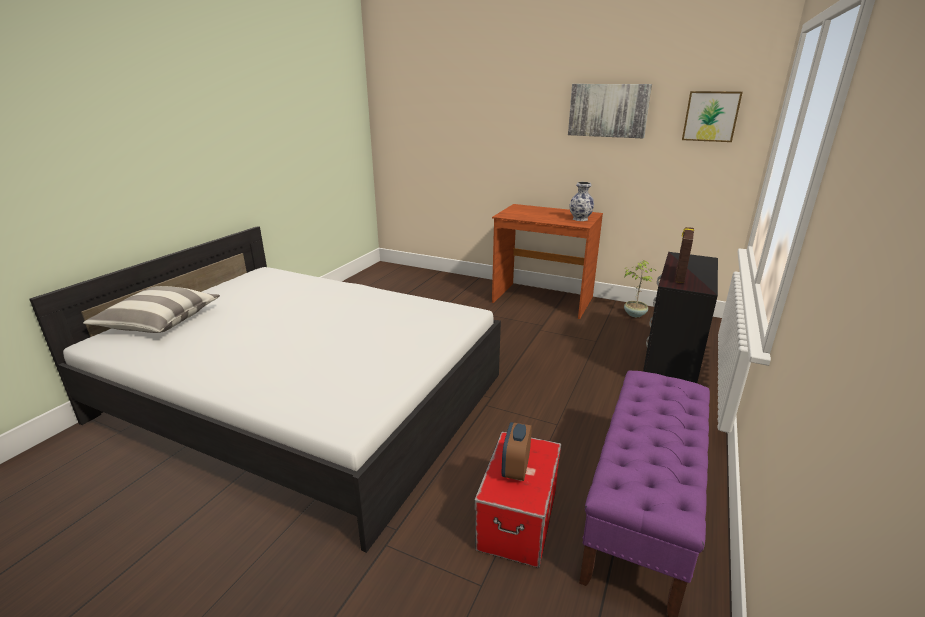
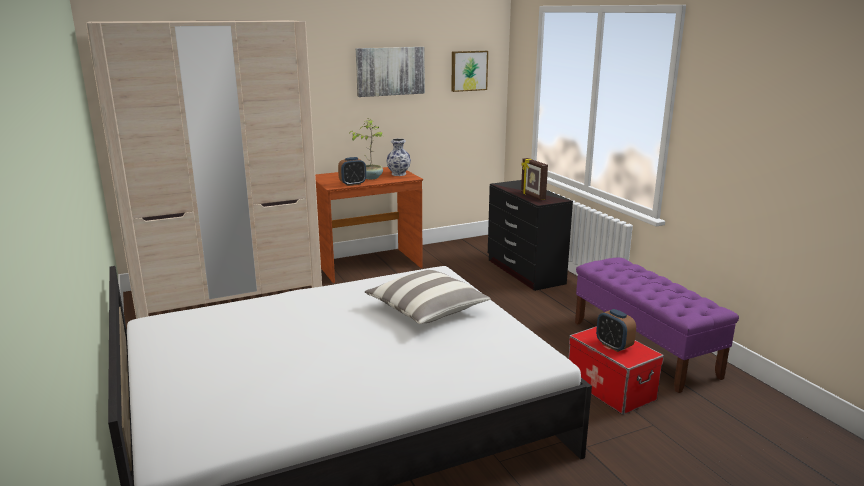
camera: 50 degrees left, 5 degrees down
pillow [83,286,220,333] -> pillow moved to [365,270,490,324]
potted plant [624,260,657,317] -> potted plant moved to [350,118,383,180]
none -> beige wardrobe [86,20,322,319]
none -> alarm clock [338,157,366,186]

